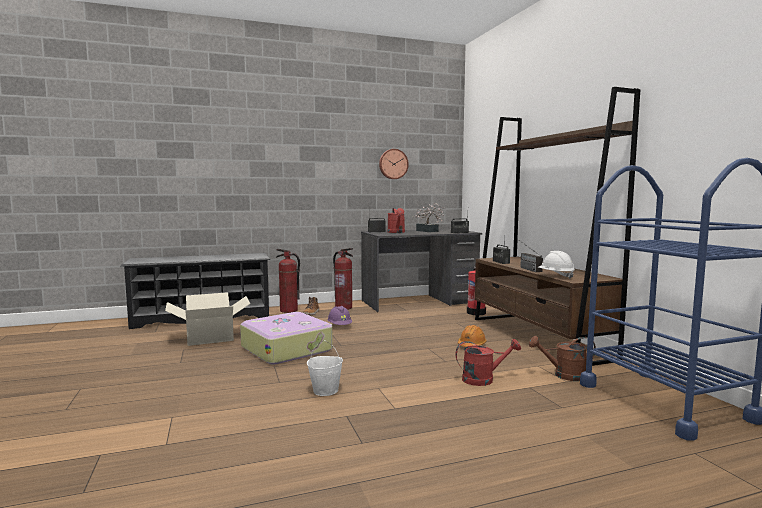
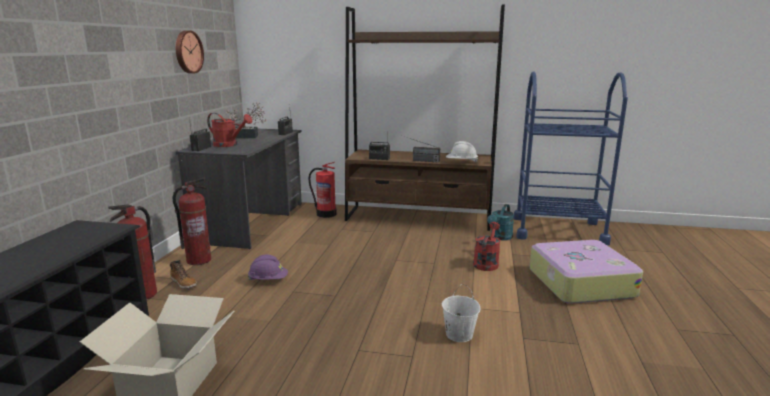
camera: 60 degrees left, 10 degrees up
suitcase [240,312,333,364] -> suitcase moved to [530,240,643,304]
orange hard hat [458,325,487,347] -> none
brown watering can [529,336,596,381] -> turquoise watering can [487,204,514,240]

